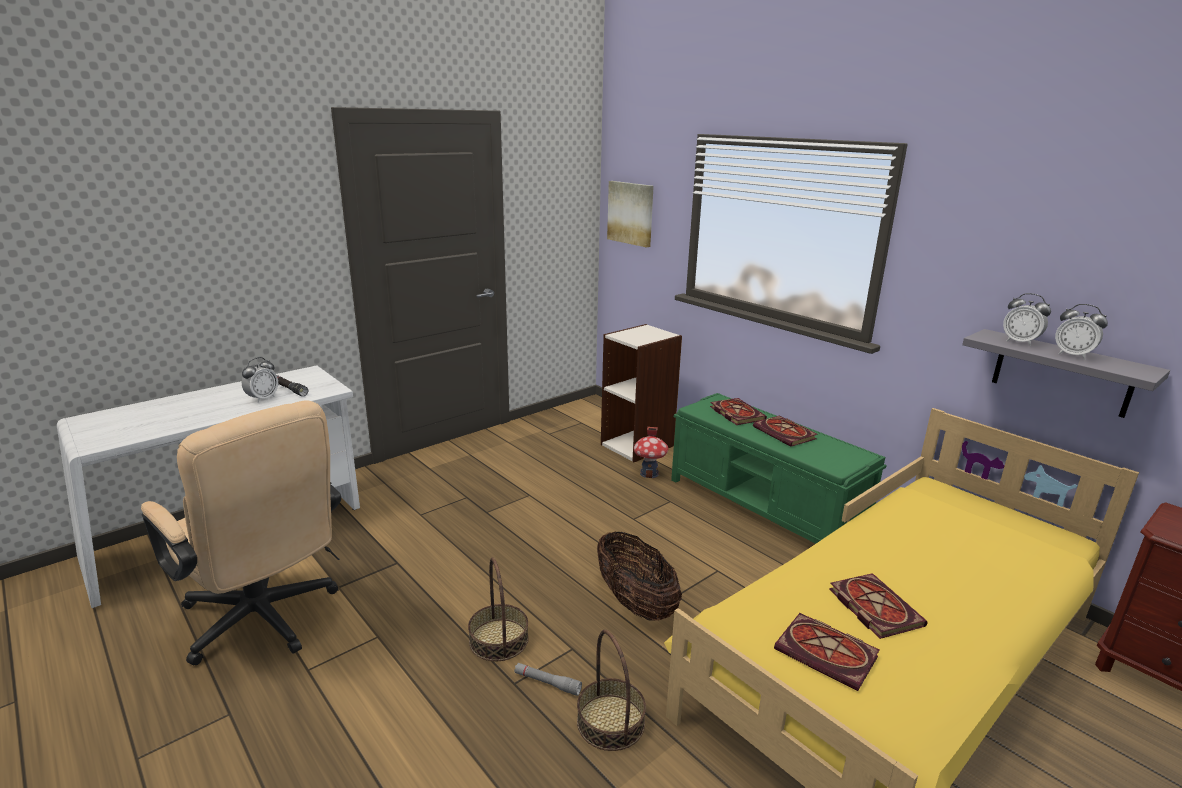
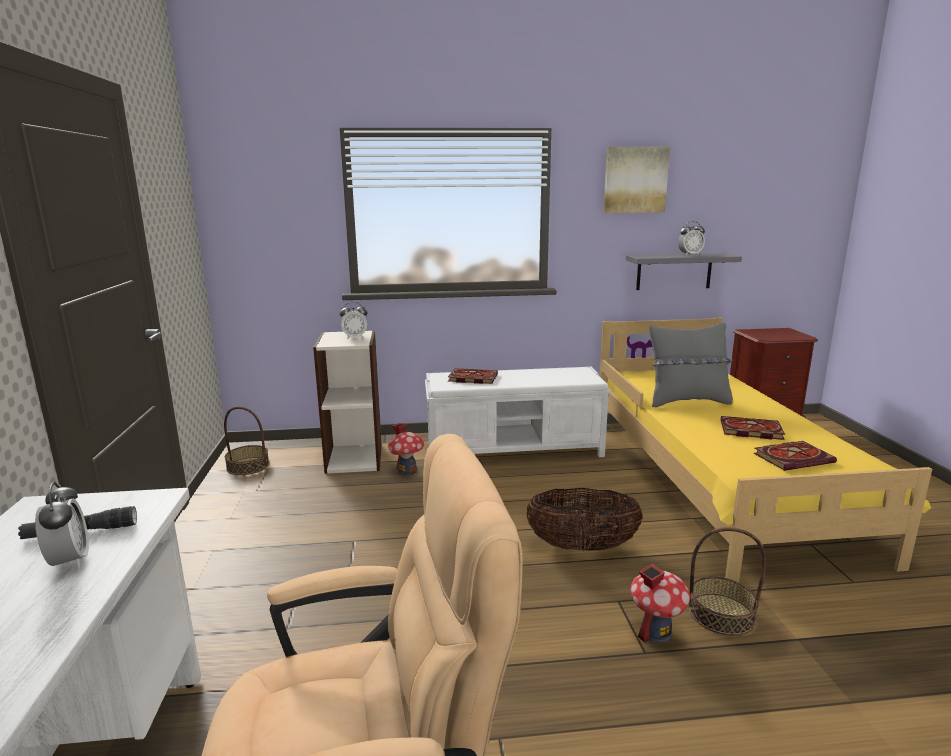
camera: 55 degrees left, 5 degrees down
basket [468,557,529,661] -> basket moved to [224,407,269,475]
grey flashlight [514,663,582,696] -> toy house [630,564,690,643]
picture [607,181,654,248] -> picture moved to [603,147,670,213]
green bench [671,393,887,544] -> white bench [425,367,611,457]
book [753,415,818,447] -> none
alarm clock [1003,293,1051,346] -> alarm clock moved to [340,302,367,339]
none -> grey pillow [649,323,733,407]

